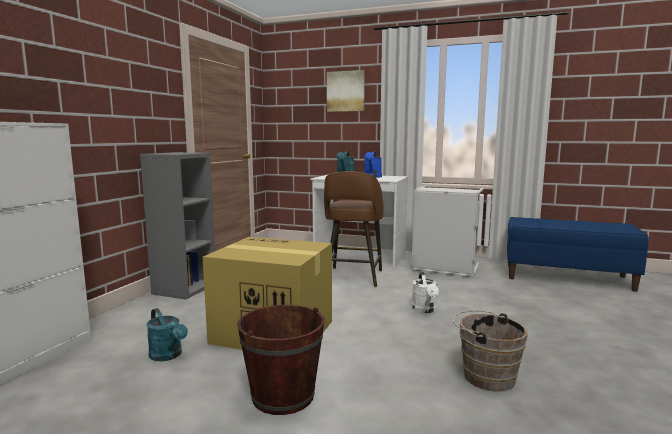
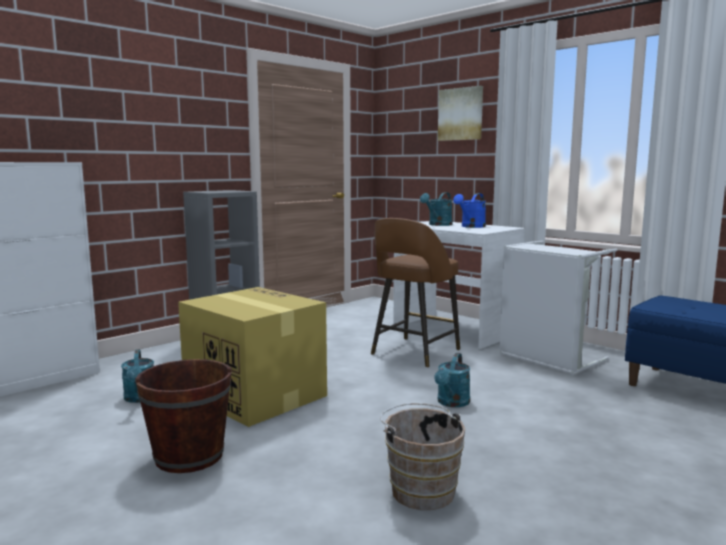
camera: 25 degrees right, 0 degrees up
white watering can [412,272,439,313] -> turquoise watering can [434,353,470,407]

